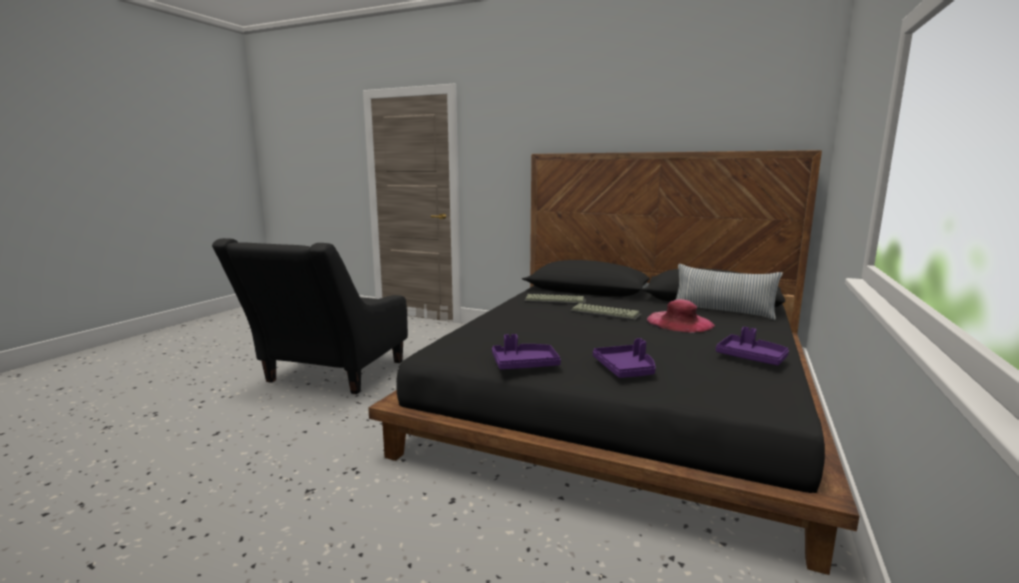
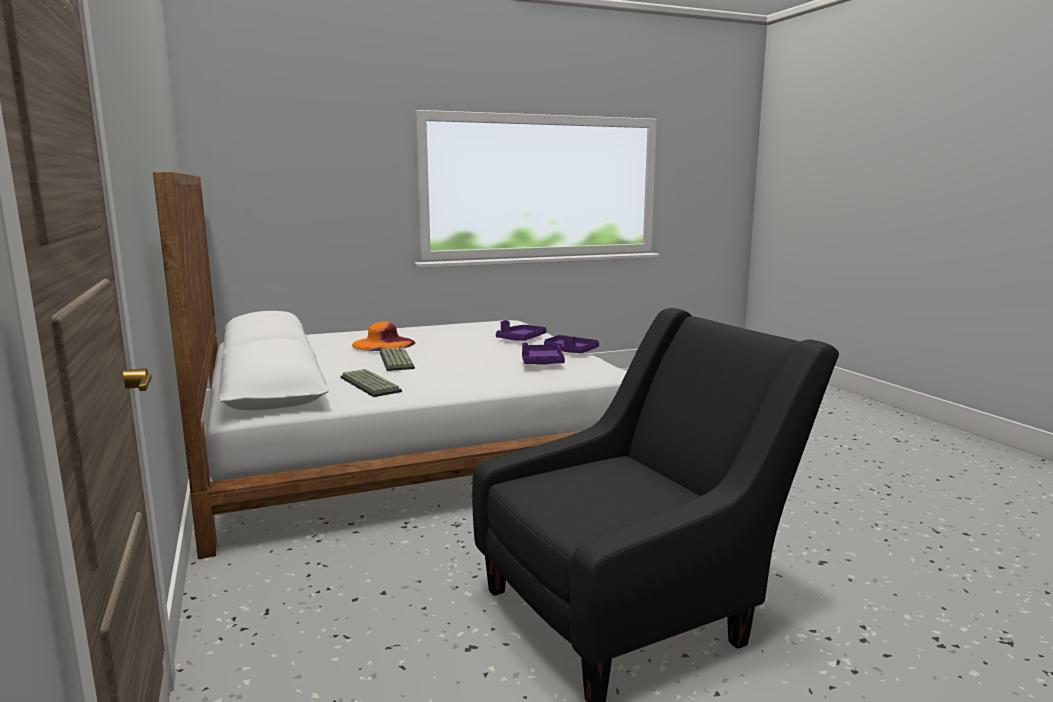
camera: 135 degrees left, 0 degrees up
black bed [368,150,859,575] -> white bed [153,172,627,559]
pink hat [647,299,715,333] -> orange hat [352,321,415,351]
pillow [676,264,783,320] -> none
purple tray [716,327,789,365] -> purple tray moved to [522,342,565,365]

